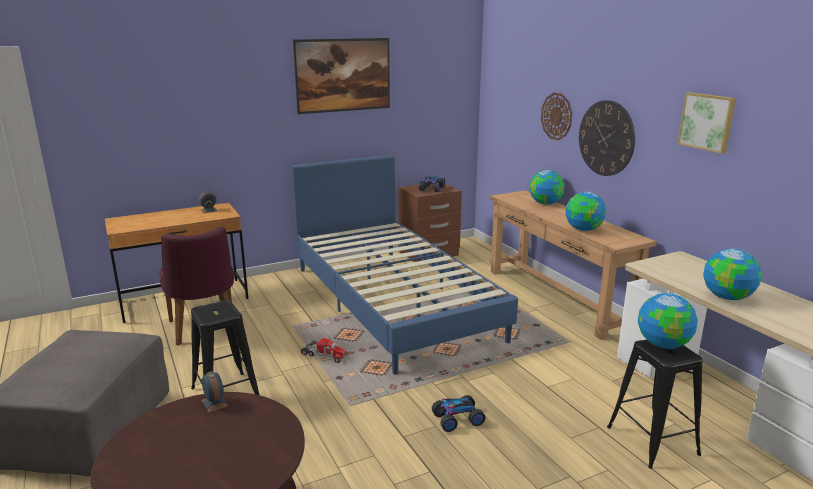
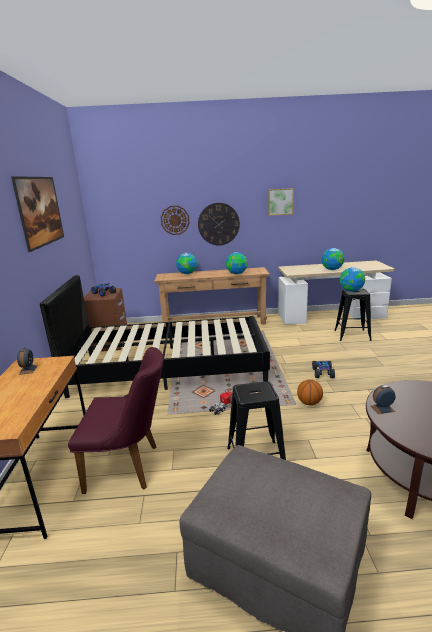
camera: 65 degrees left, 0 degrees up
blue bed [291,155,518,375] -> black bed [40,275,270,398]
none -> basketball [297,379,323,406]

